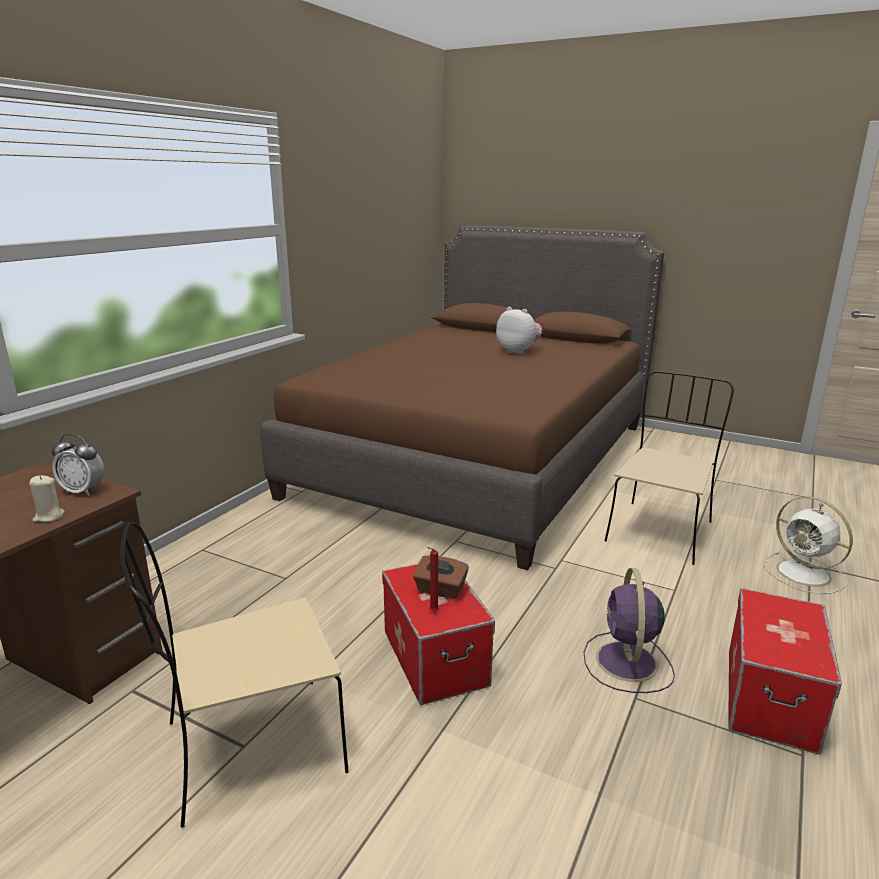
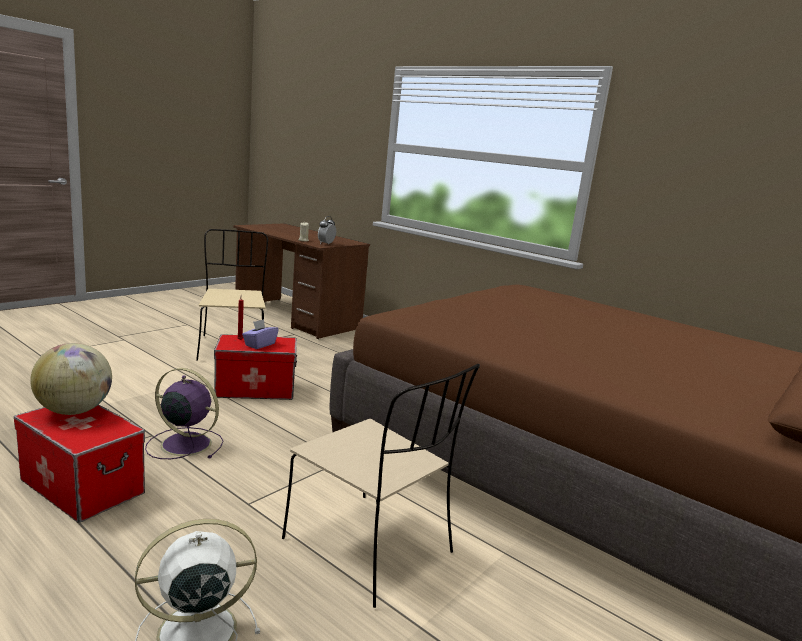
camera: 100 degrees right, 5 degrees down
brown tissue box [413,555,469,599] -> purple tissue box [242,319,279,349]
plush toy [496,307,543,355] -> none
none -> globe [30,343,112,415]

